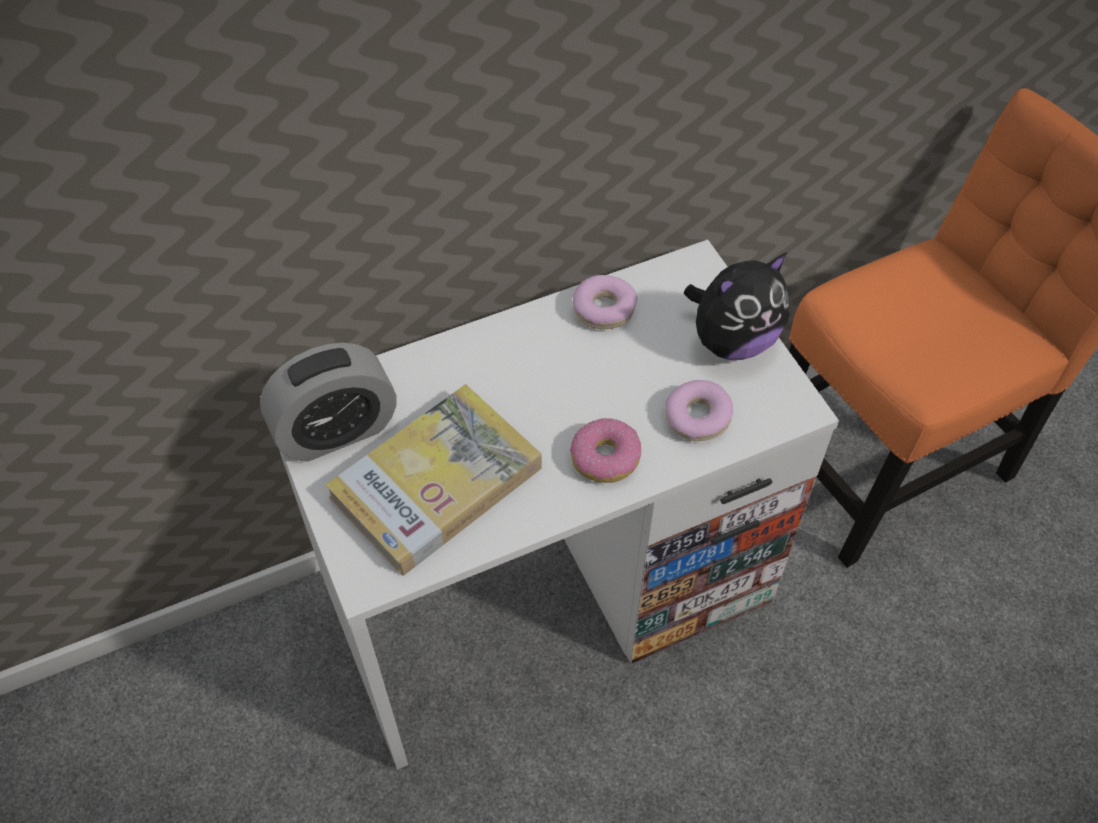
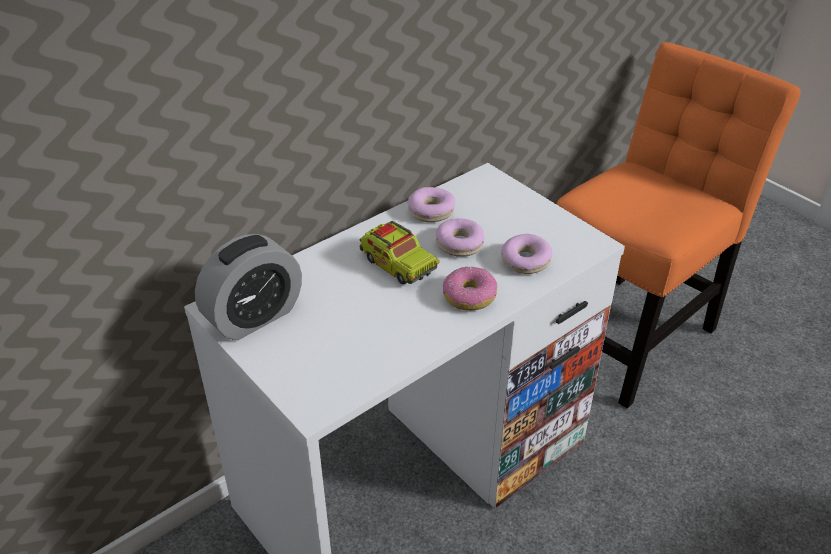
camera: 15 degrees left, 15 degrees down
book [325,384,542,576] -> none
plush toy [683,252,790,360] -> none
none -> toy truck [359,221,439,284]
none -> donut [436,218,484,257]

